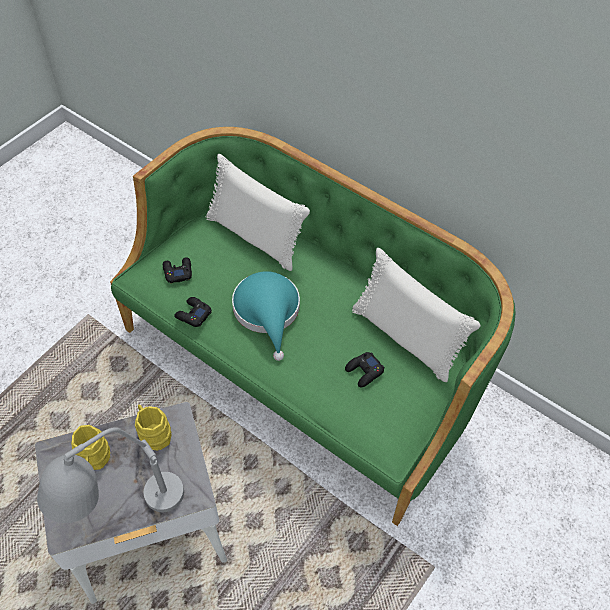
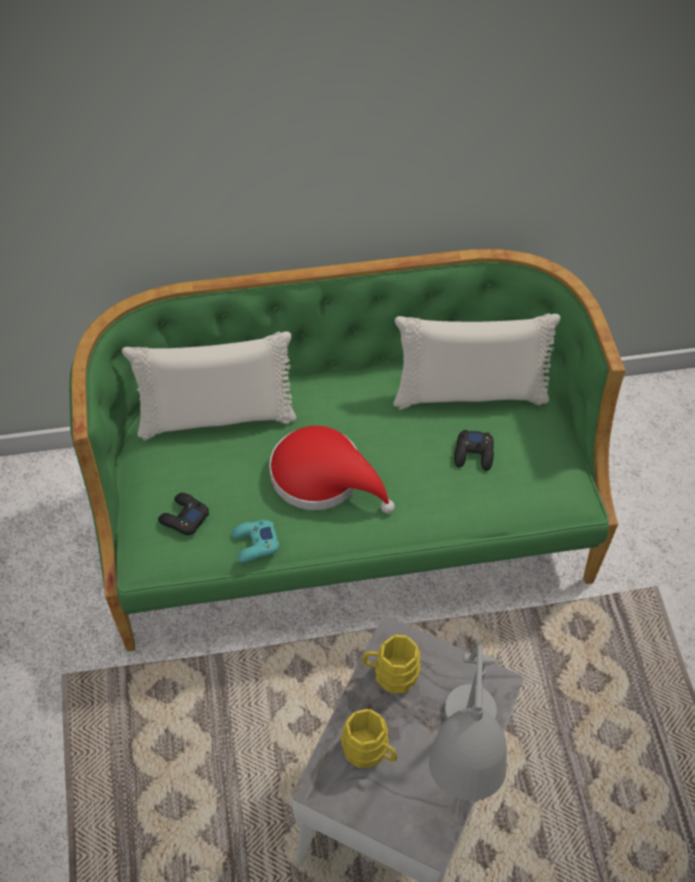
camera: 45 degrees left, 0 degrees up
black game controller [174,297,212,327] -> turquoise game controller [232,519,280,562]
turquoise hat [232,271,300,361] -> red hat [269,426,395,514]

